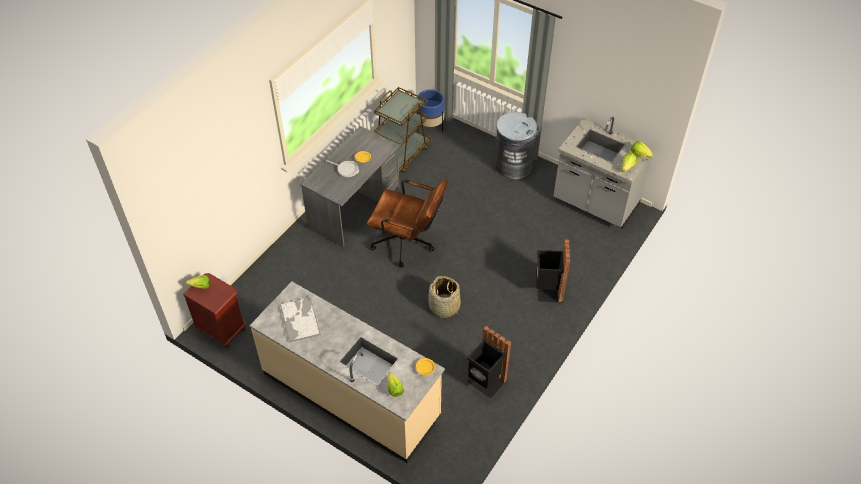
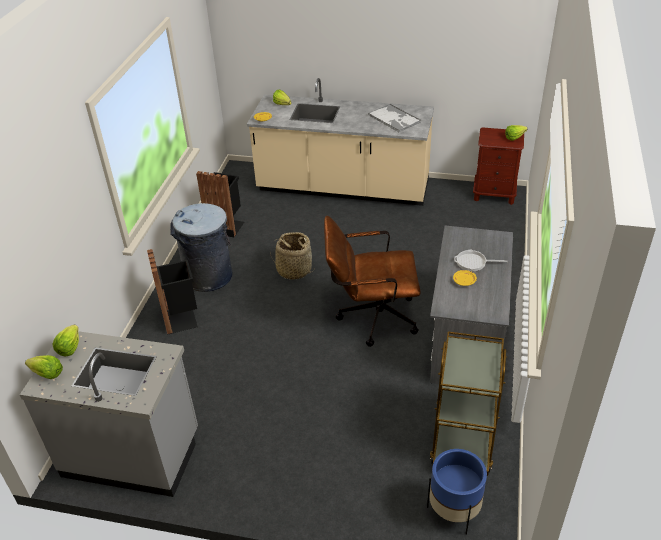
camera: 160 degrees right, 10 degrees down
grey trash can [495,112,540,179] -> grey trash can moved to [170,203,233,292]

